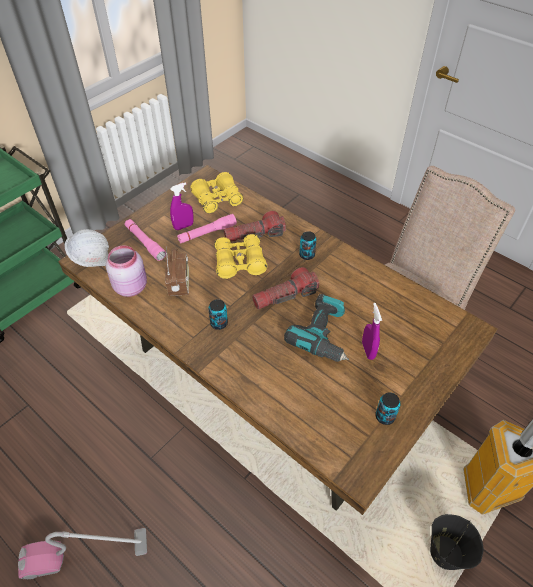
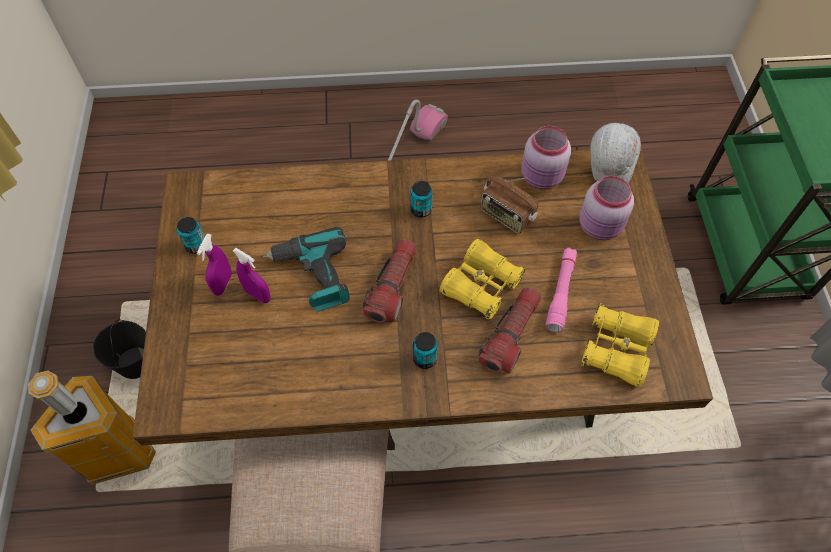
camera: 135 degrees right, 10 degrees up
pink flashlight [124,219,166,261] -> pink jar [579,176,634,240]
purple spray bottle [170,182,194,230] -> purple spray bottle moved to [197,234,232,296]

